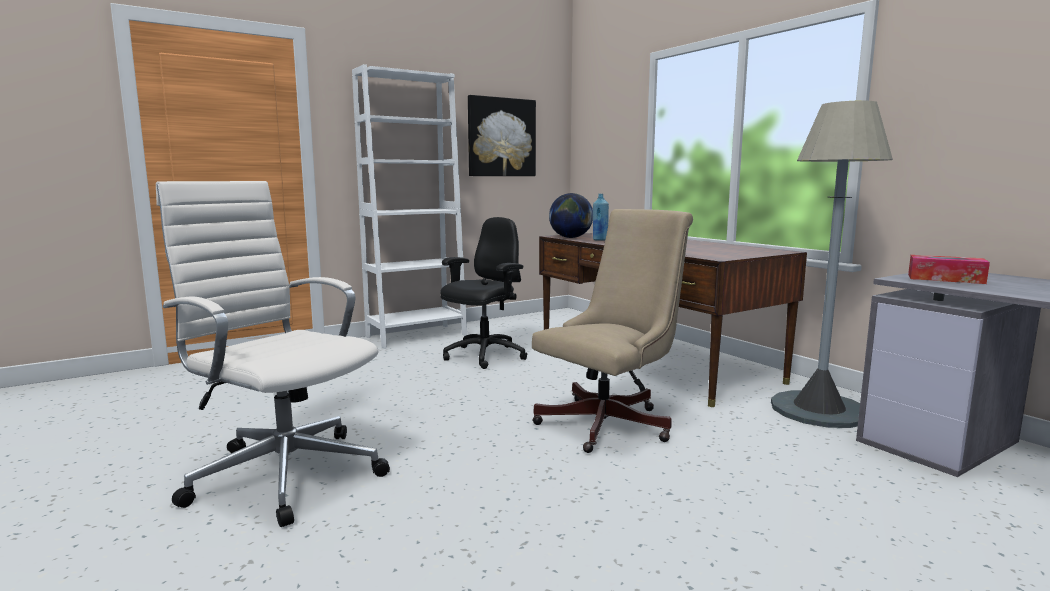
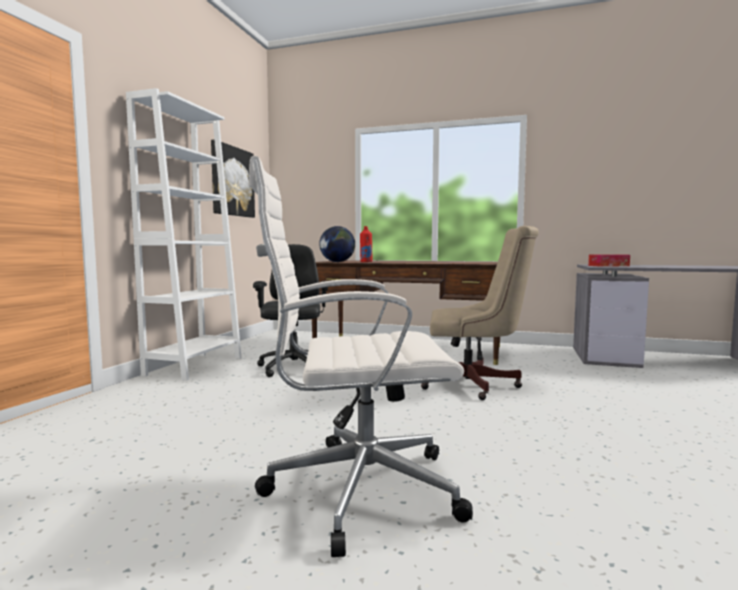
camera: 40 degrees left, 5 degrees down
beige office chair [532,209,693,453] -> beige office chair turned 90 degrees clockwise [421,226,539,400]
blue bottle [593,194,609,241] -> red bottle [360,226,372,262]
grey floor lamp [771,101,893,428] -> none

